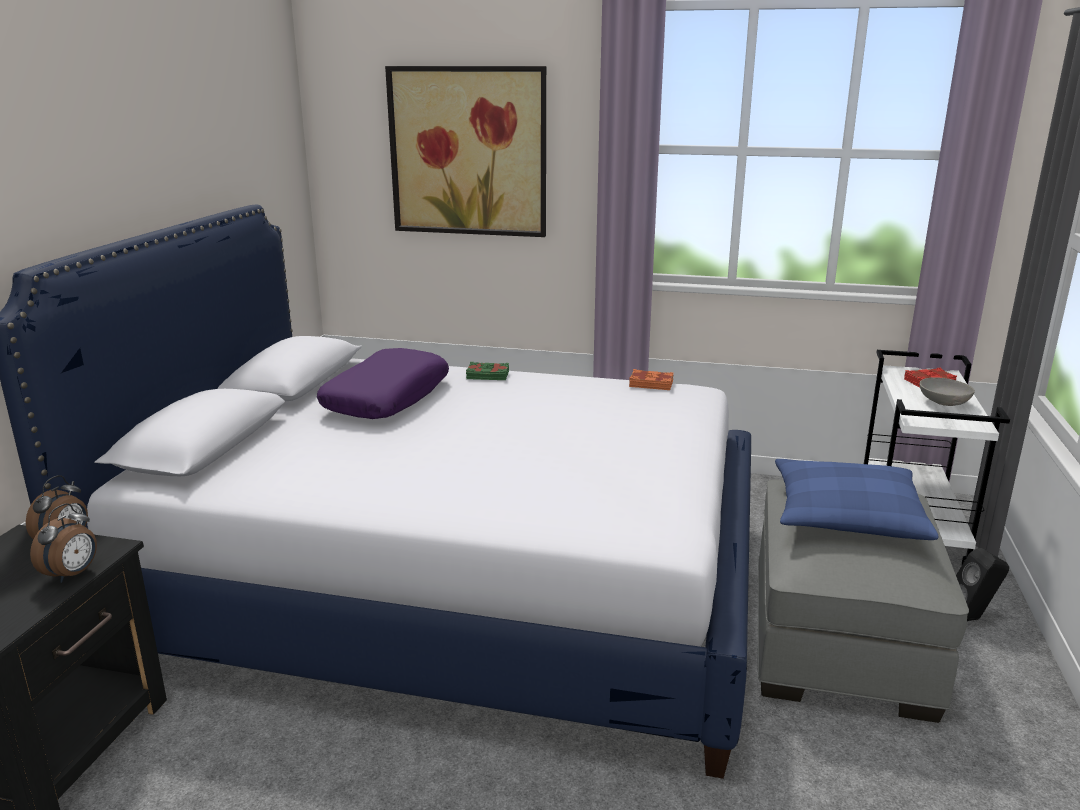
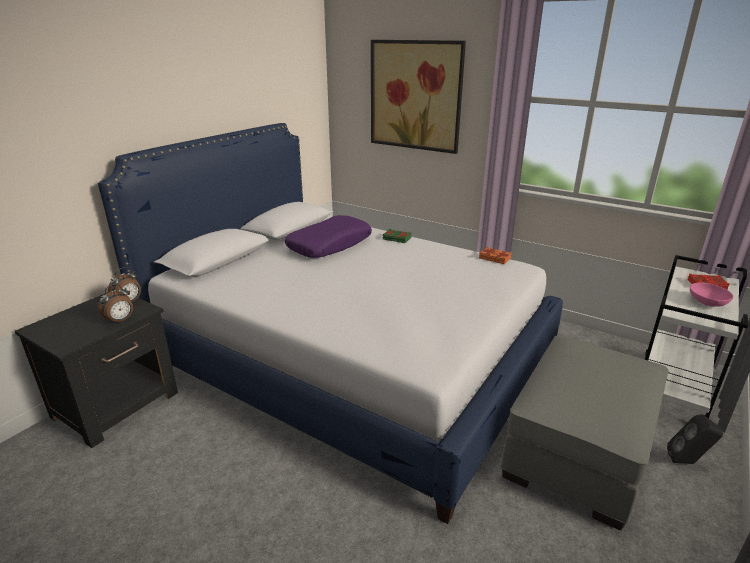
camera: 20 degrees right, 5 degrees up
blue pillow [775,459,938,540] -> none
grey bowl [920,377,975,406] -> pink bowl [690,283,733,307]

